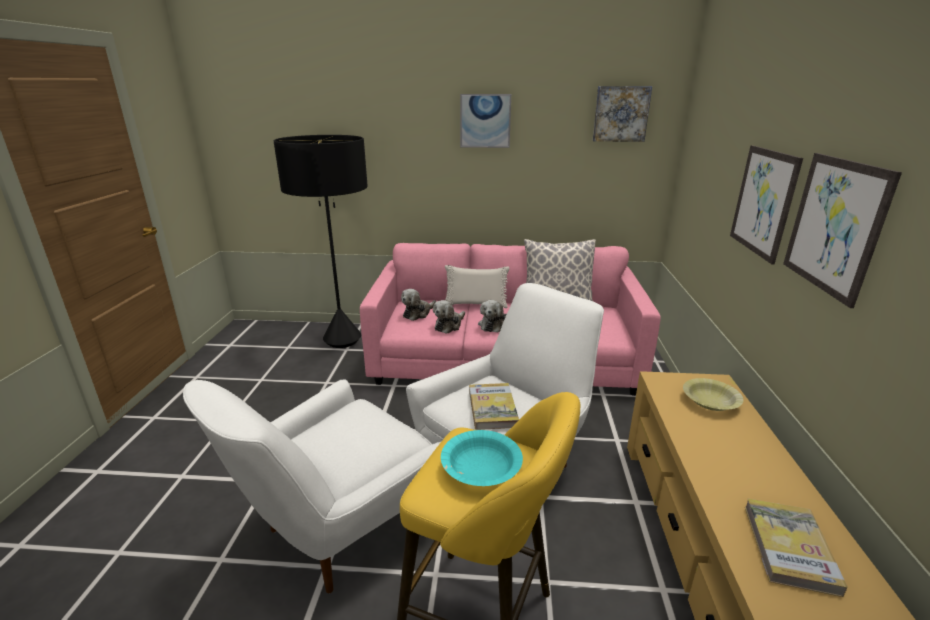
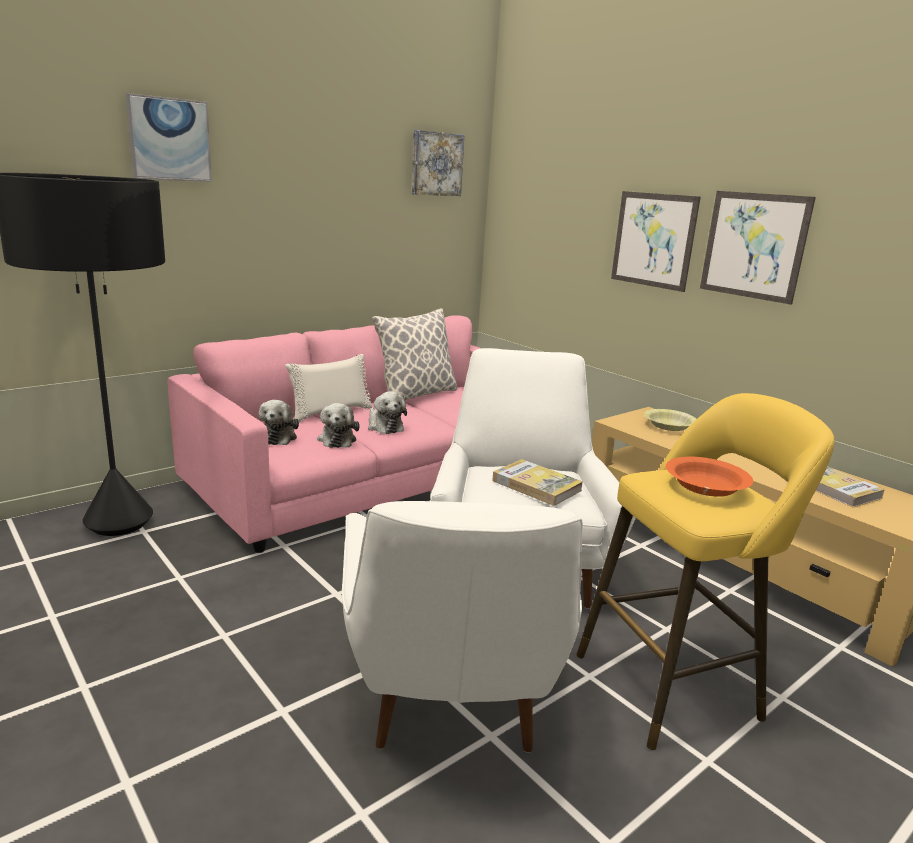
camera: 45 degrees left, 5 degrees down
turquoise bowl [441,430,523,486] -> orange bowl [666,457,753,497]
picture [460,94,511,148] -> picture moved to [126,93,212,182]

